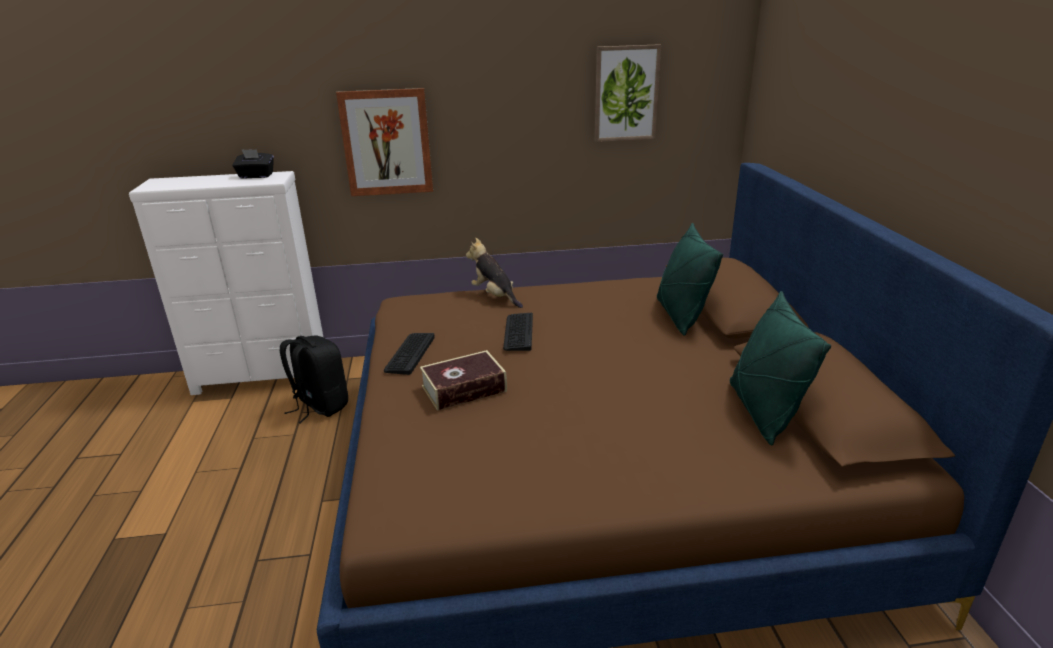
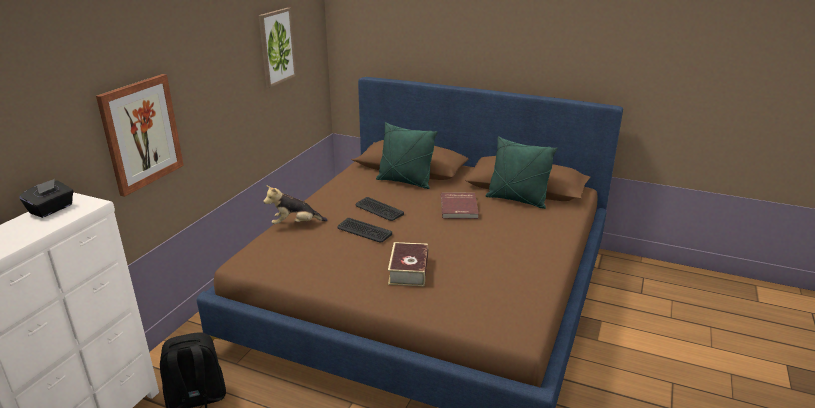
camera: 60 degrees left, 0 degrees up
keyboard [384,333,435,375] -> keyboard moved to [355,197,404,221]
none -> red book [441,192,479,219]

